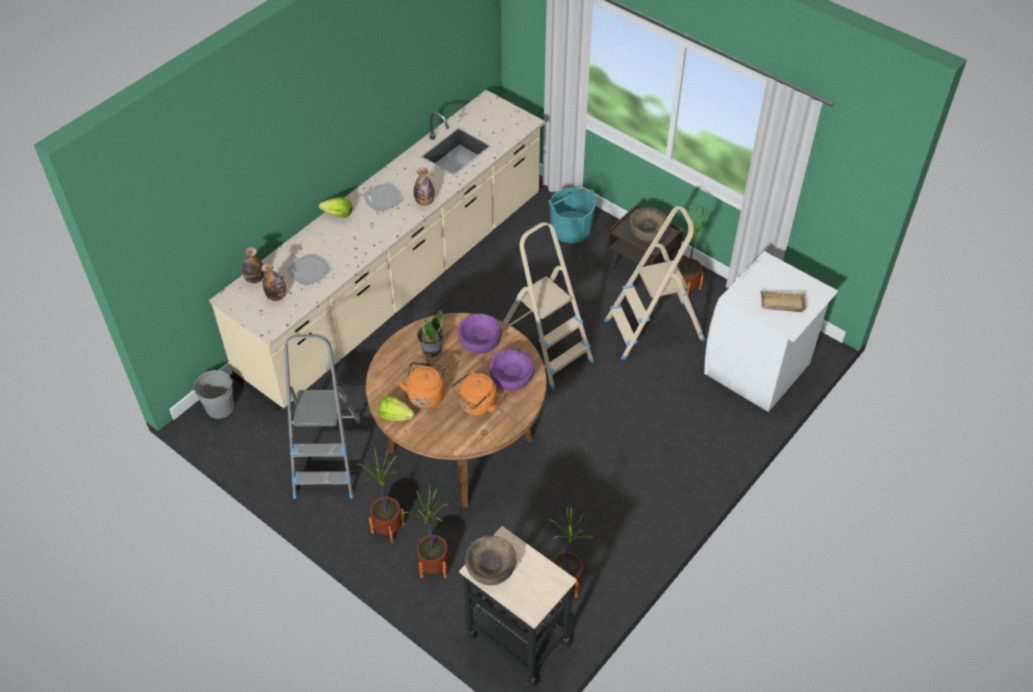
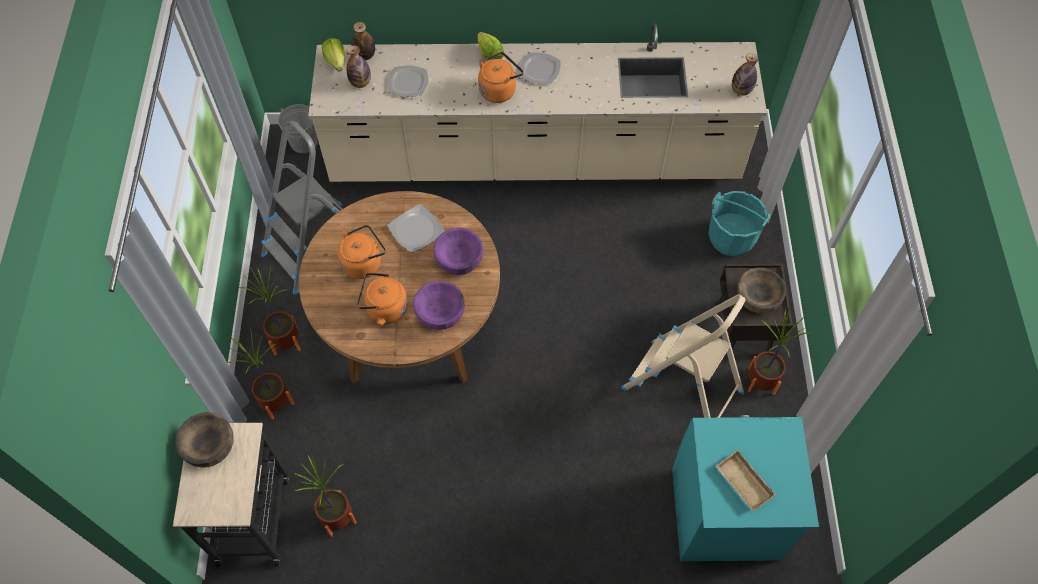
camera: 50 degrees right, 10 degrees up
lettuce [378,396,415,421] -> lettuce moved to [322,38,345,71]
bottle [414,168,435,206] -> bottle moved to [732,53,759,96]
potted plant [417,310,444,357] -> plate [387,204,445,253]
beige step ladder [503,222,594,389] -> none
white washing machine [704,251,839,412] -> turquoise washing machine [672,415,819,561]
none -> orange kettle [478,52,524,103]

